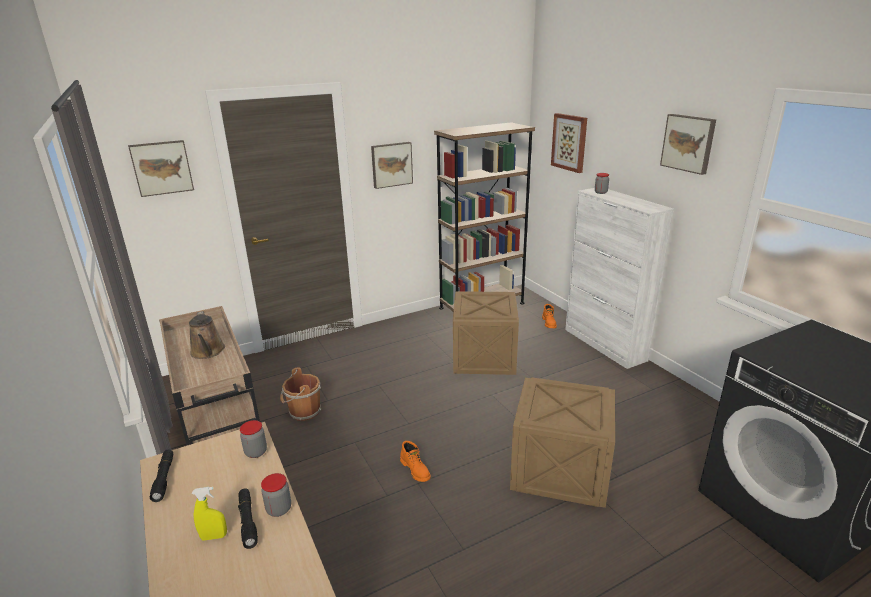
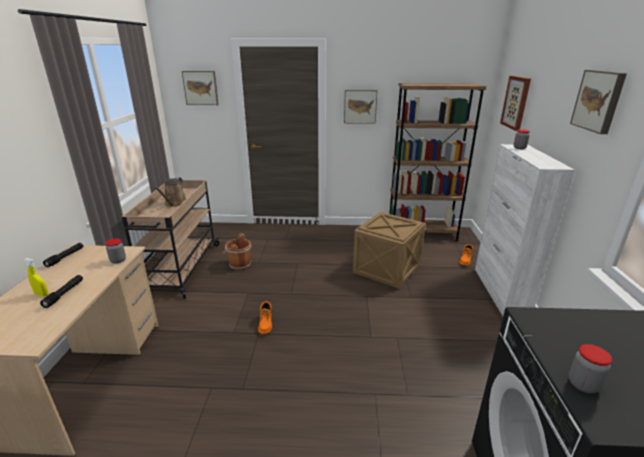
camera: 30 degrees right, 0 degrees up
jar [261,473,291,517] -> jar moved to [569,344,613,393]
crate [510,377,615,508] -> none

